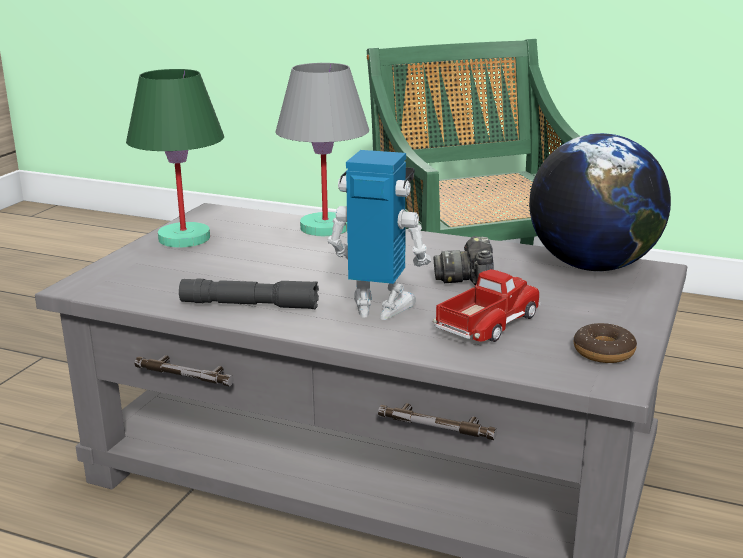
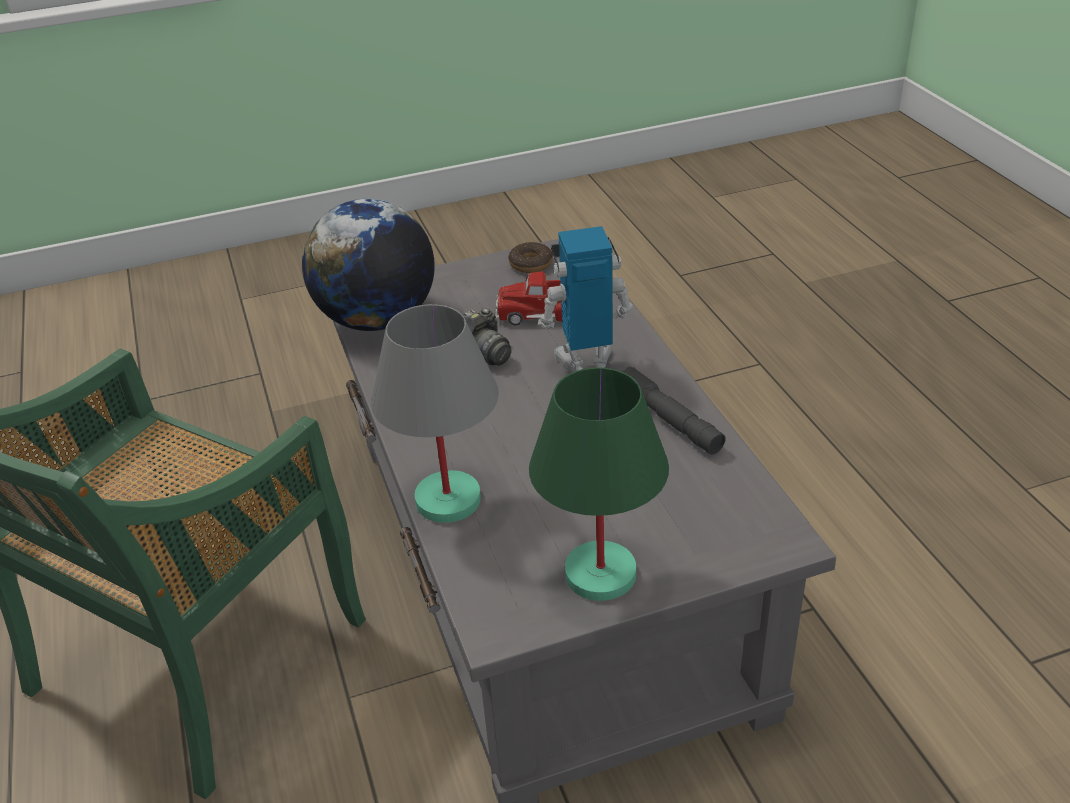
camera: 130 degrees left, 15 degrees up
toy robot [328,150,431,320] -> toy robot turned 105 degrees clockwise [538,226,633,372]

